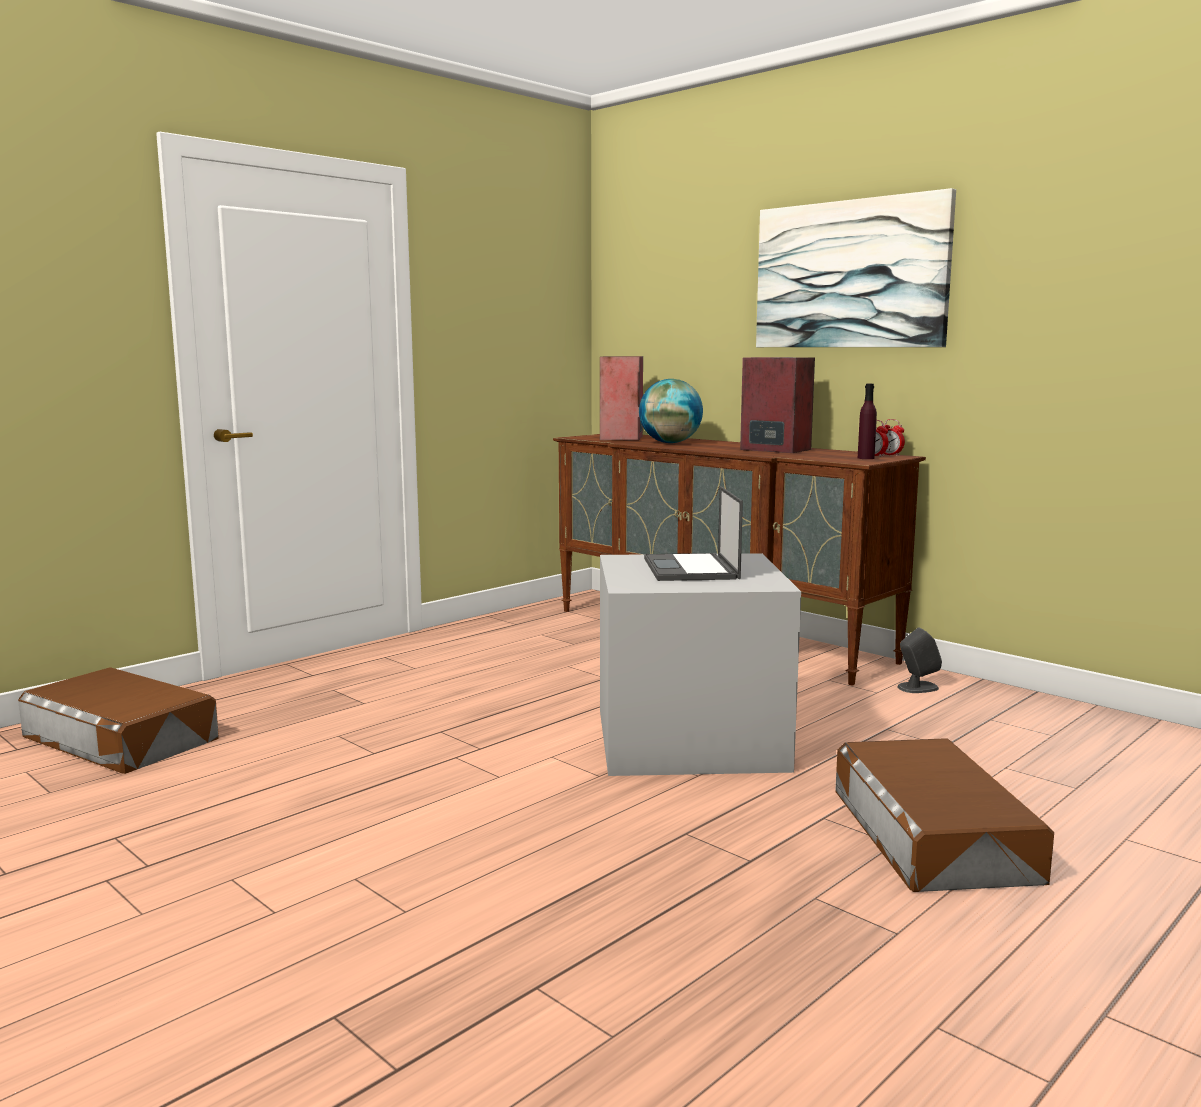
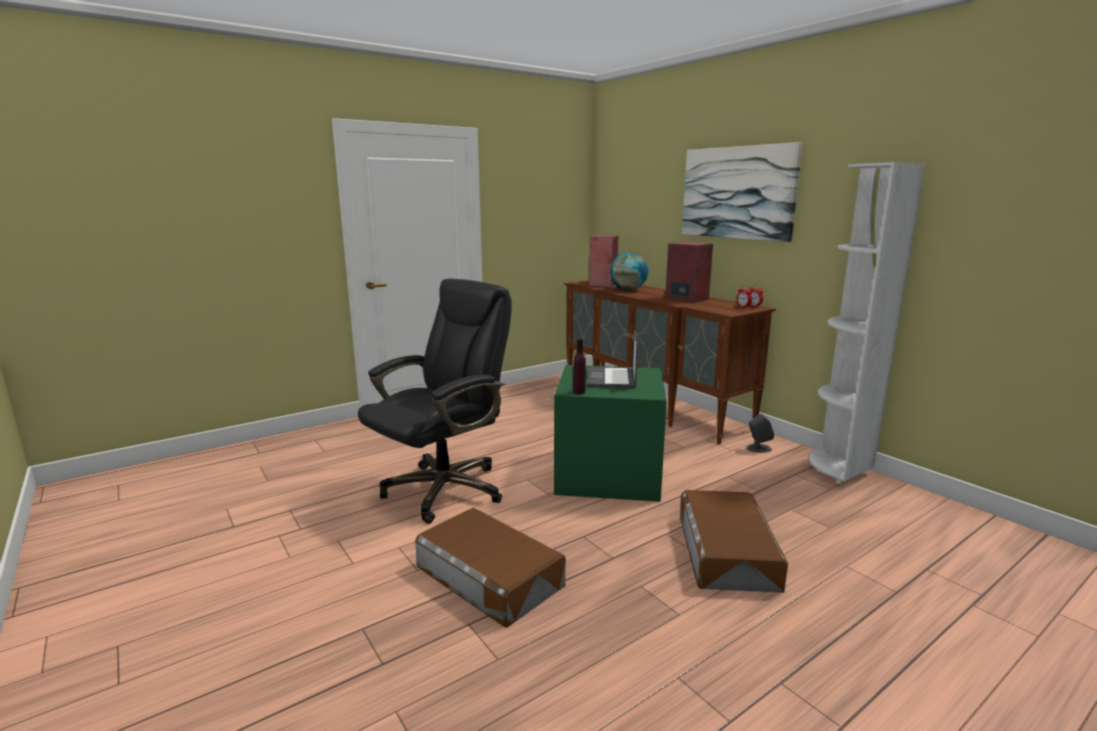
camera: 10 degrees right, 5 degrees up
brown storage box [18,667,219,774] -> brown storage box moved to [415,508,566,628]
grey storage box [600,553,801,776] -> green storage box [554,365,667,502]
purple bottle [858,384,877,459] -> purple bottle moved to [573,339,586,395]
none -> black office chair [358,279,512,524]
none -> white bookcase [809,162,926,484]

